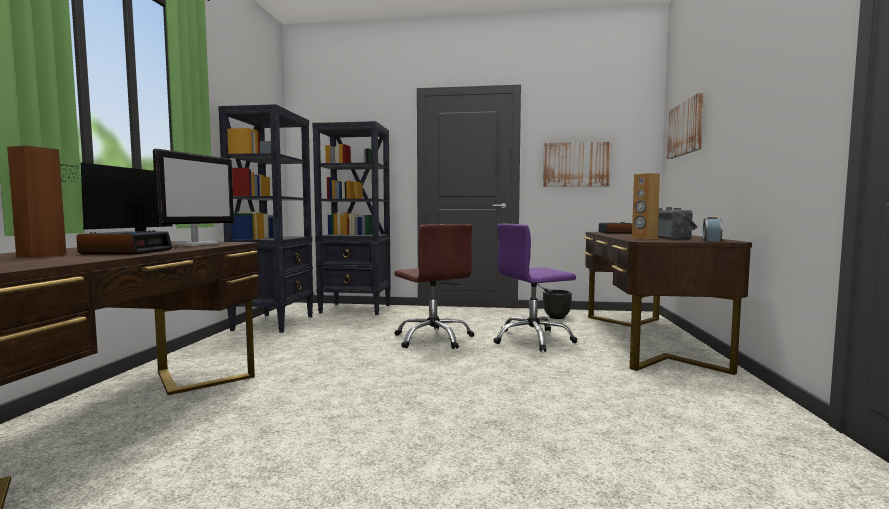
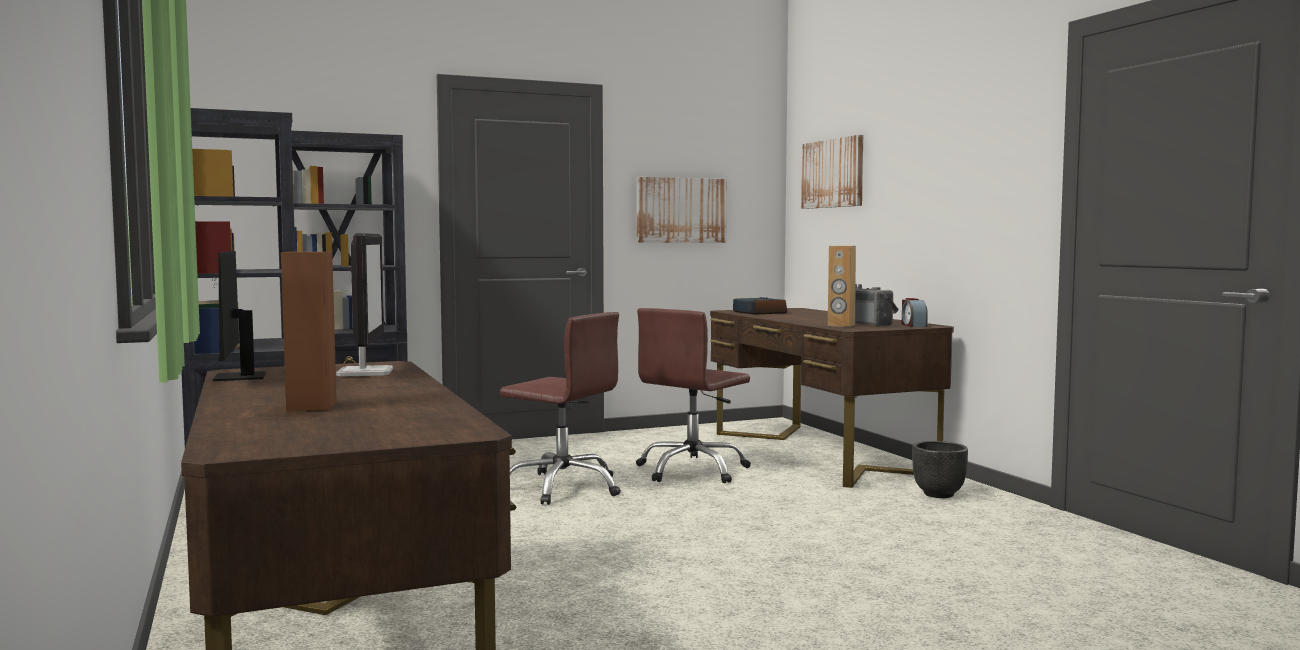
camera: 30 degrees left, 0 degrees up
alarm clock [76,230,173,254] -> none
purple office chair [494,224,577,352] -> brown office chair [636,308,751,483]
black planter [543,290,572,319] -> black planter moved to [912,441,968,498]

